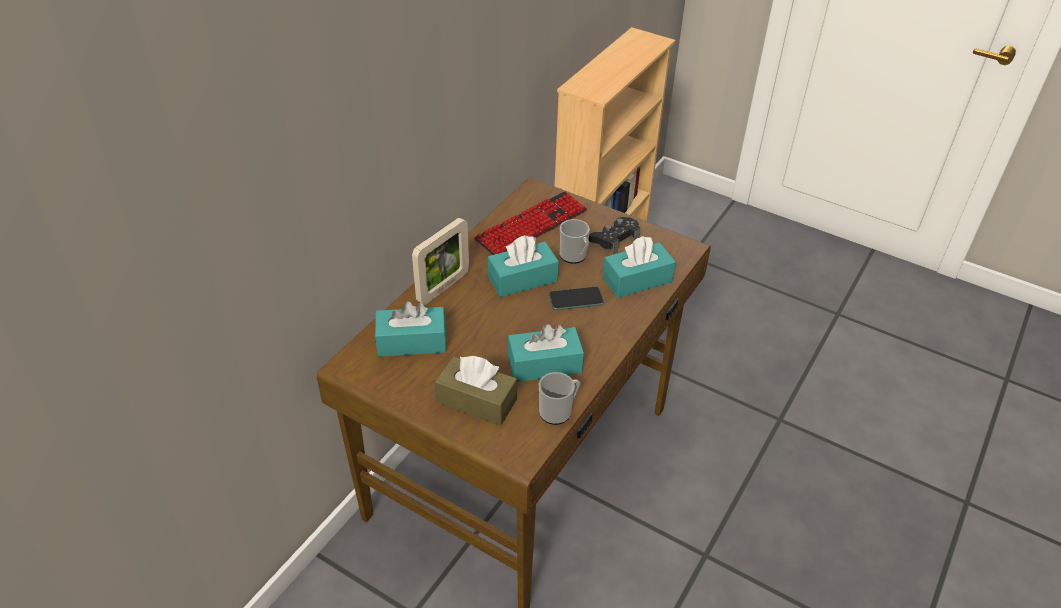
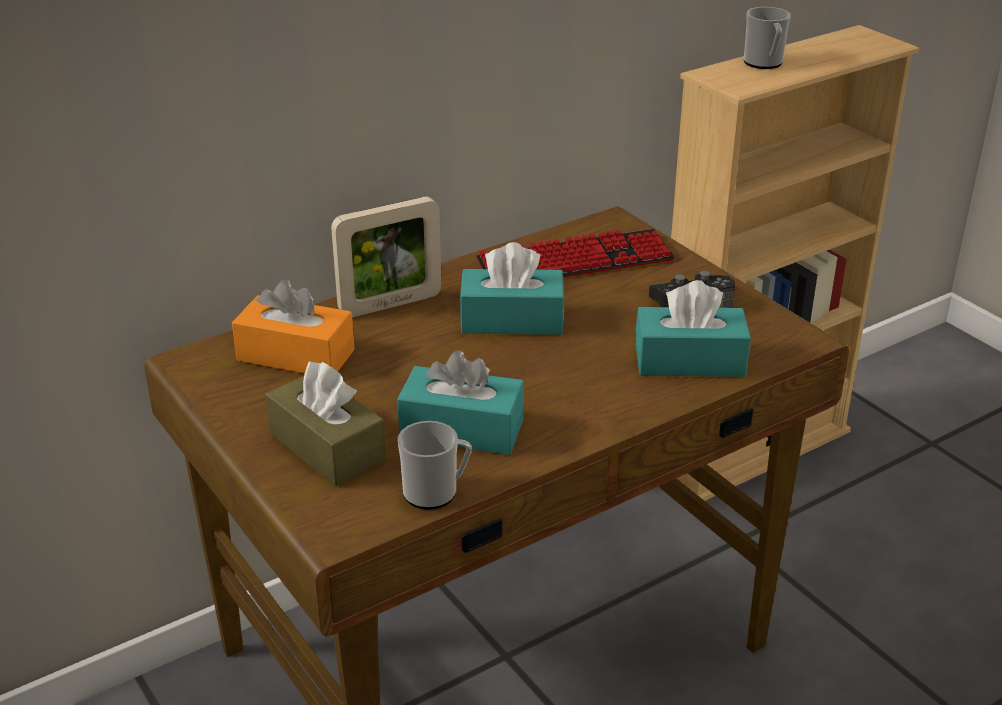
camera: 25 degrees right, 10 degrees down
turquoise tissue box [375,301,447,357] -> orange tissue box [232,279,355,374]
phone [549,287,604,310] -> none
mug [560,219,590,264] -> mug moved to [744,7,791,69]

